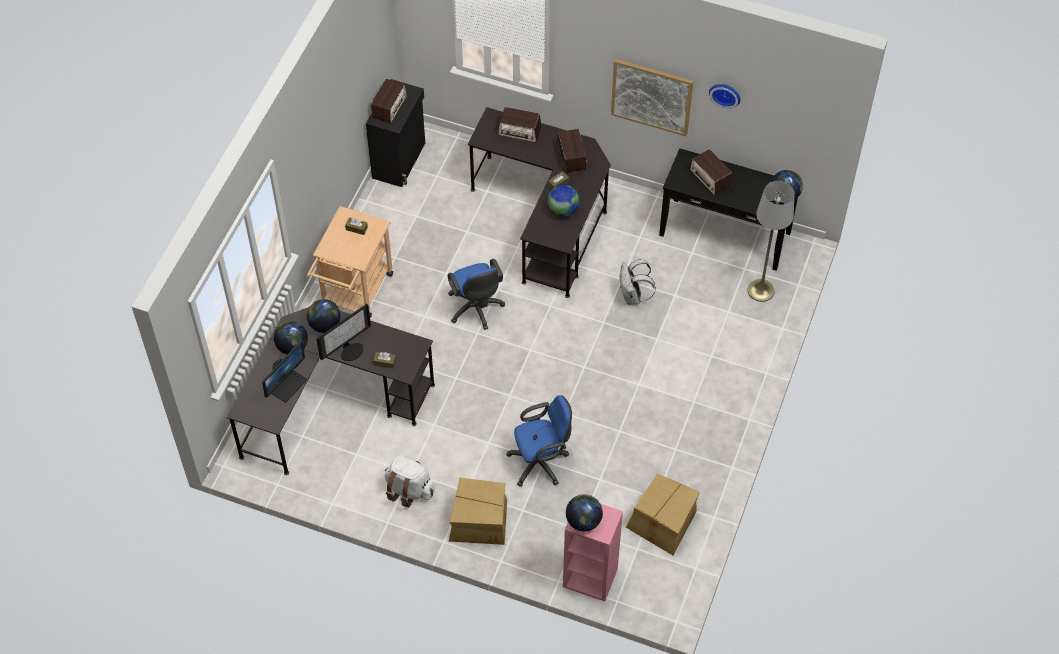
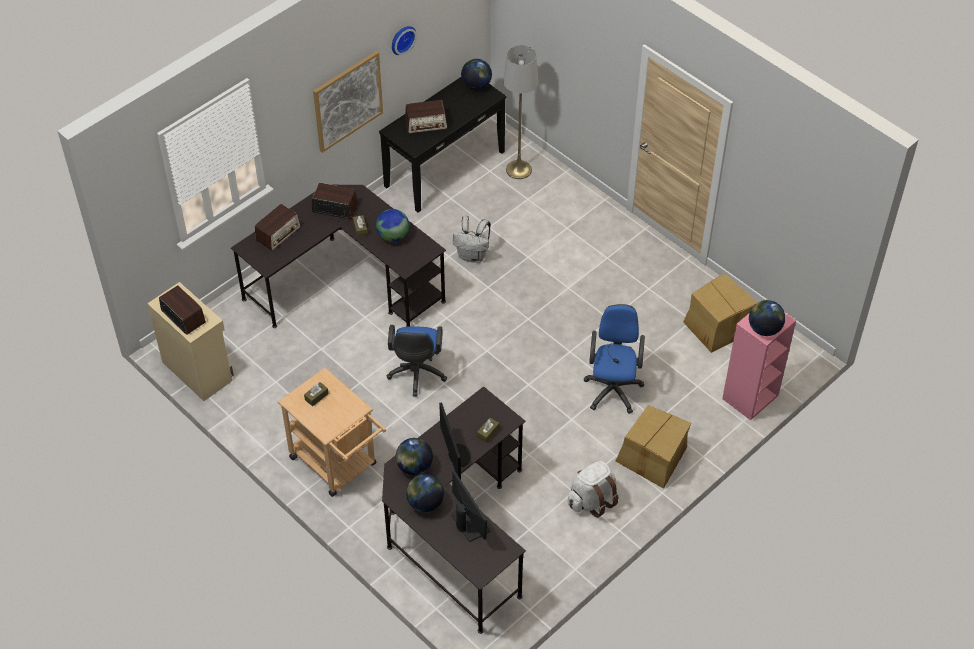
camera: 65 degrees left, 5 degrees down
black cabinet [366,79,425,187] -> beige cabinet [147,282,234,401]
blue office chair [448,259,505,330] -> blue office chair turned 90 degrees clockwise [386,325,447,397]

